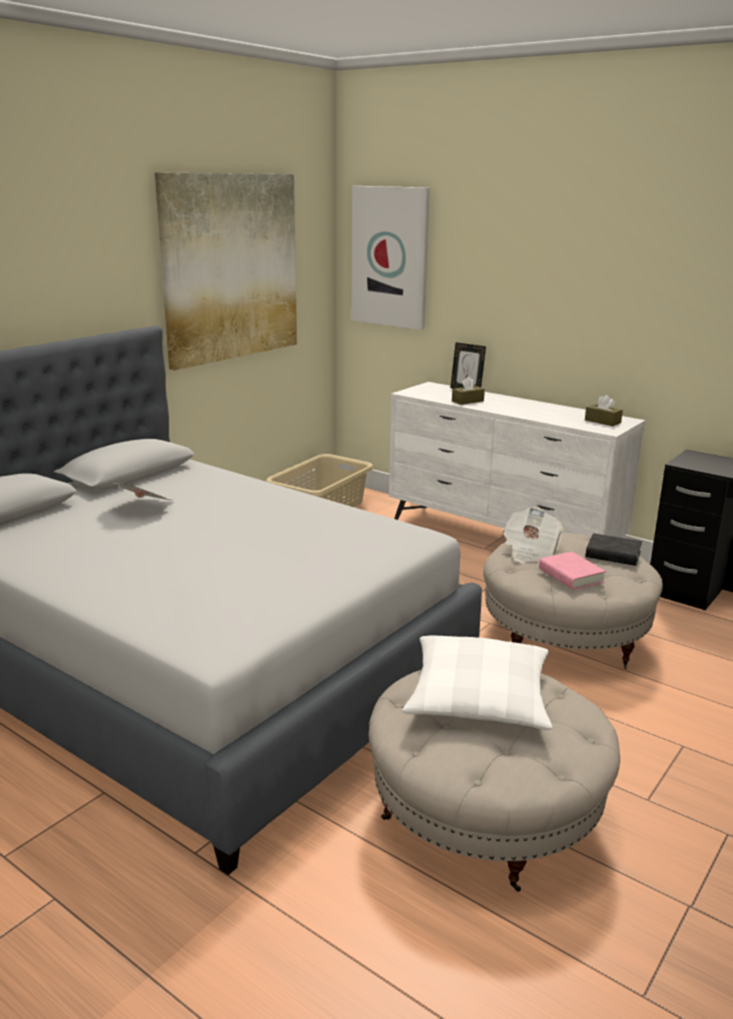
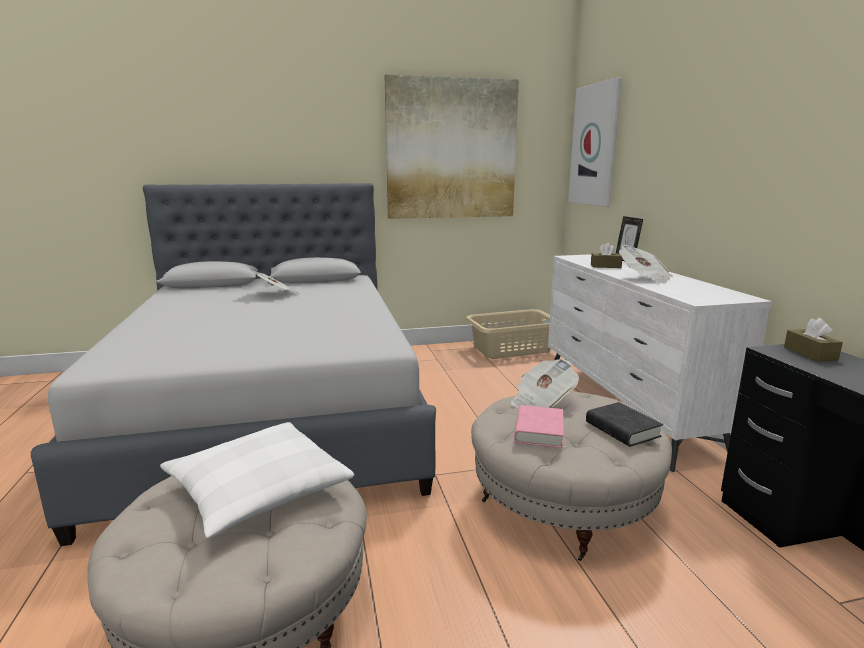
camera: 40 degrees right, 5 degrees down
brown tissue box [585,395,623,426] -> brown tissue box moved to [784,318,843,362]
none -> newspaper [619,245,673,284]

